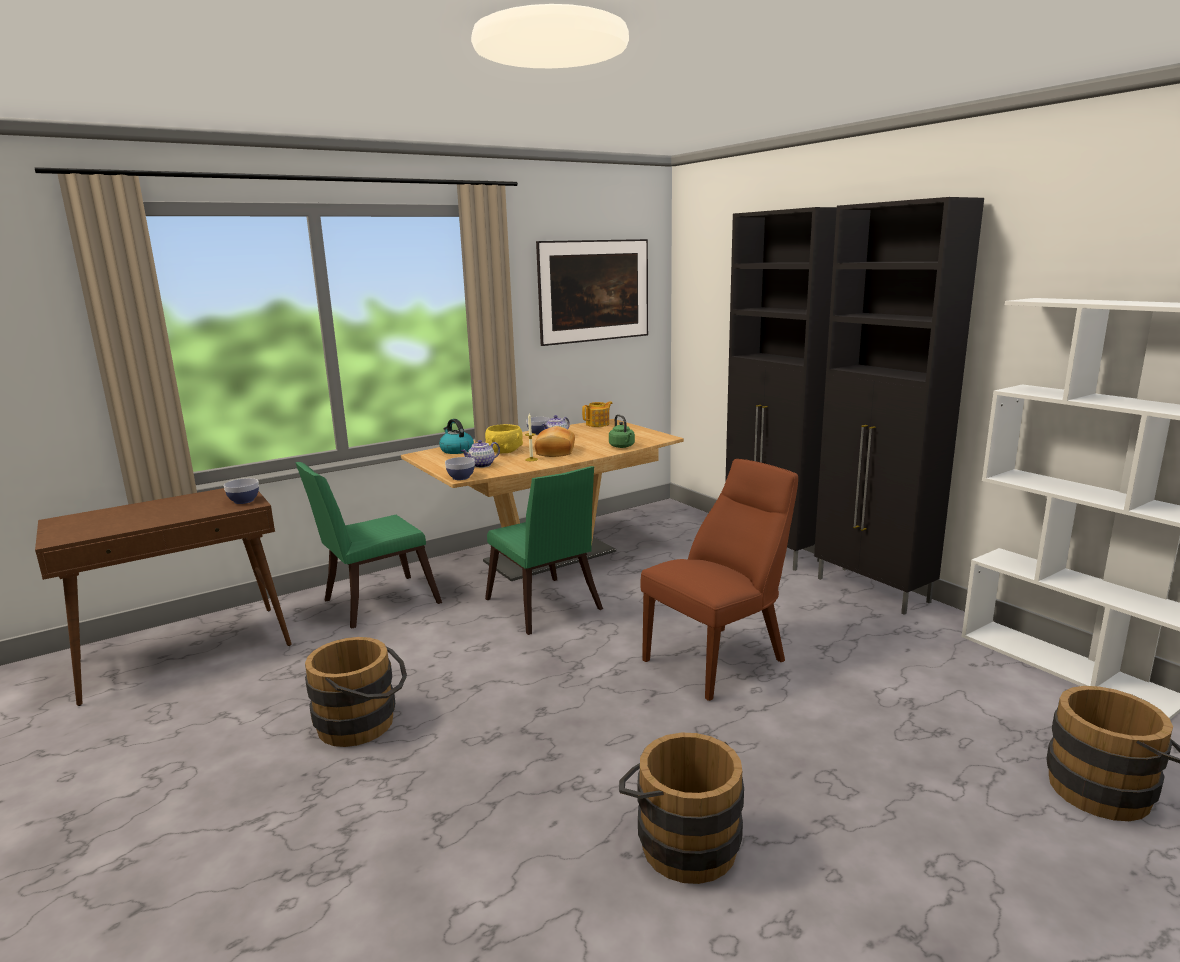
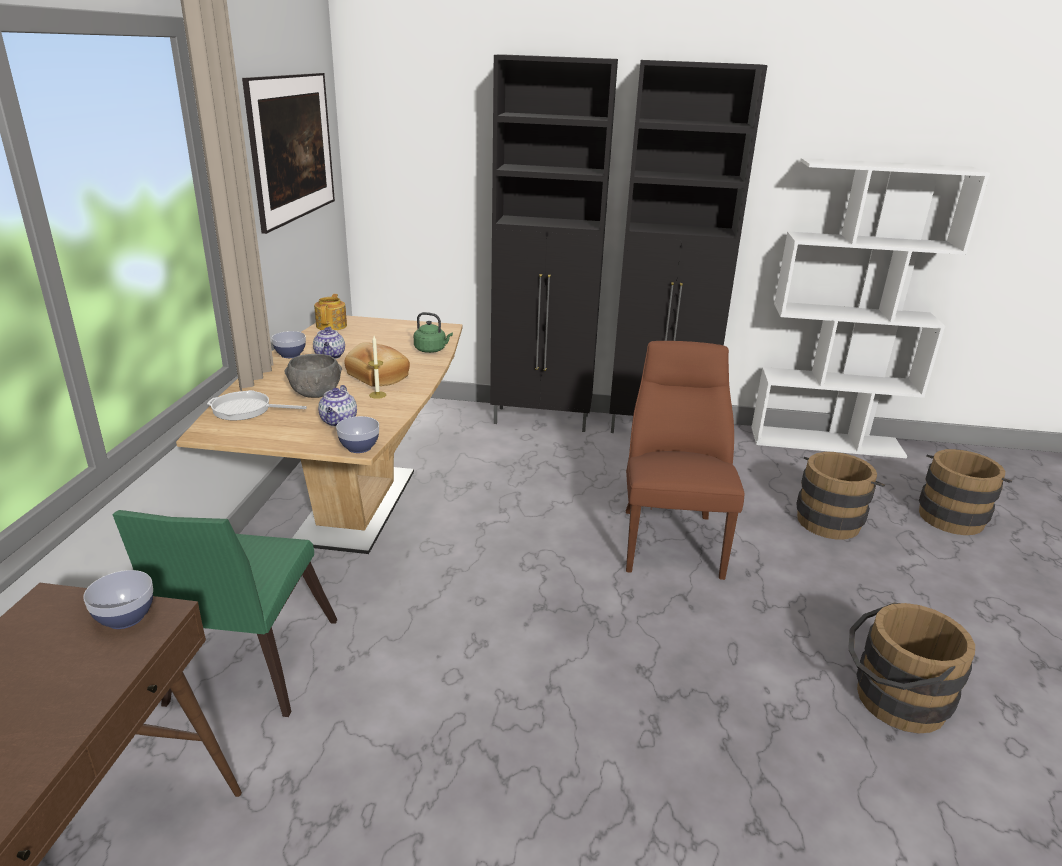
camera: 50 degrees left, 10 degrees up
brown bucket [305,637,407,747] -> brown bucket moved to [796,452,885,539]
kettle [439,419,474,454] -> frying pan [207,390,307,420]
yellow bowl [485,424,523,453] -> grey bowl [285,354,342,398]
green chair [485,466,603,635] -> none

